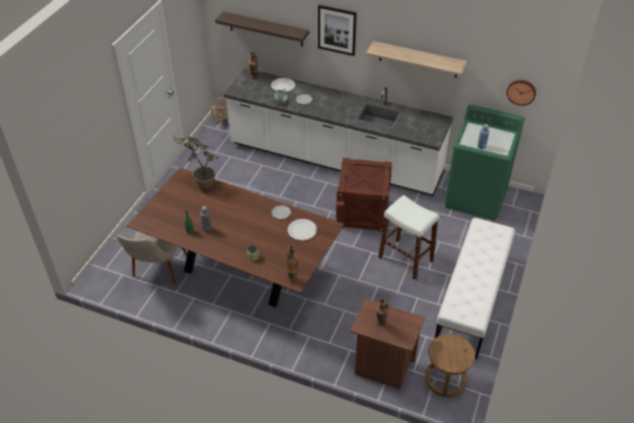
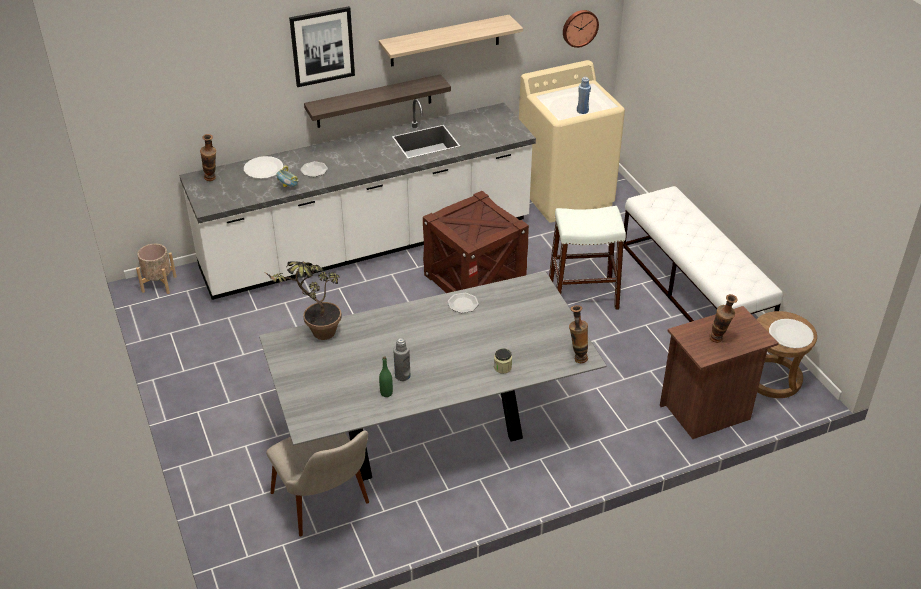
camera: 45 degrees left, 5 degrees down
brown dining table [127,168,344,307] -> grey dining table [259,271,607,481]
shelf [215,12,310,46] -> shelf moved to [304,74,451,128]
white plate [288,219,317,241] -> white plate moved to [769,319,814,348]
green washing machine [444,105,525,221] -> beige washing machine [519,60,625,223]

